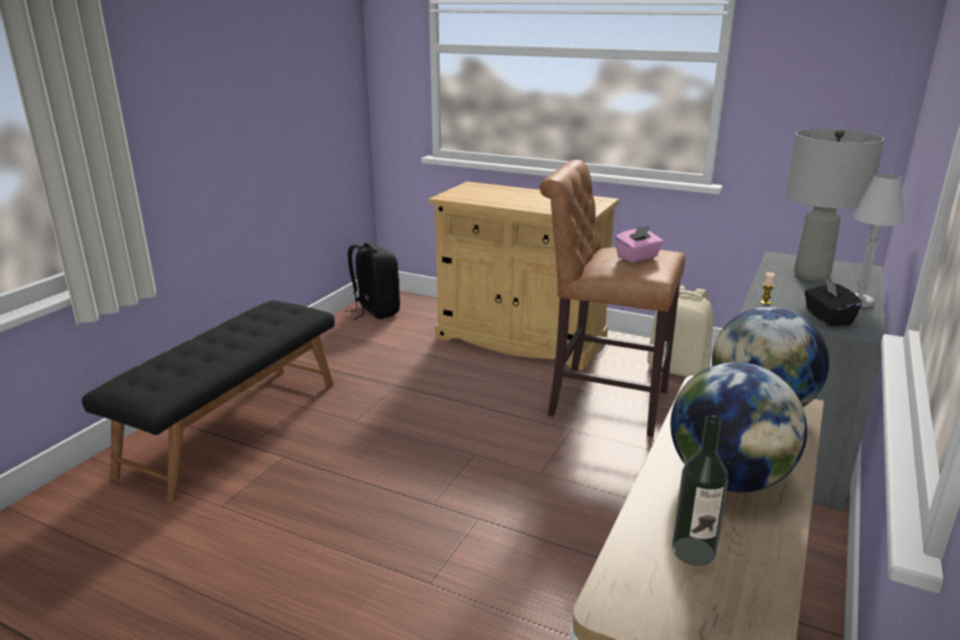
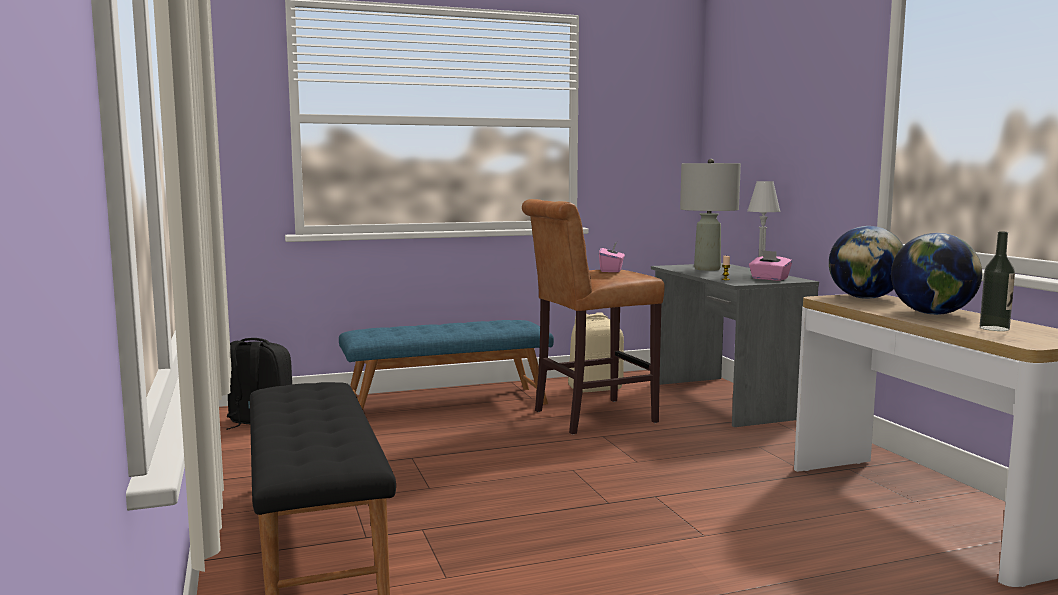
camera: 45 degrees left, 15 degrees down
beige cabinet [429,182,619,370] -> blue bench [339,320,554,410]
black tissue box [804,277,862,326] -> pink tissue box [749,250,792,281]

